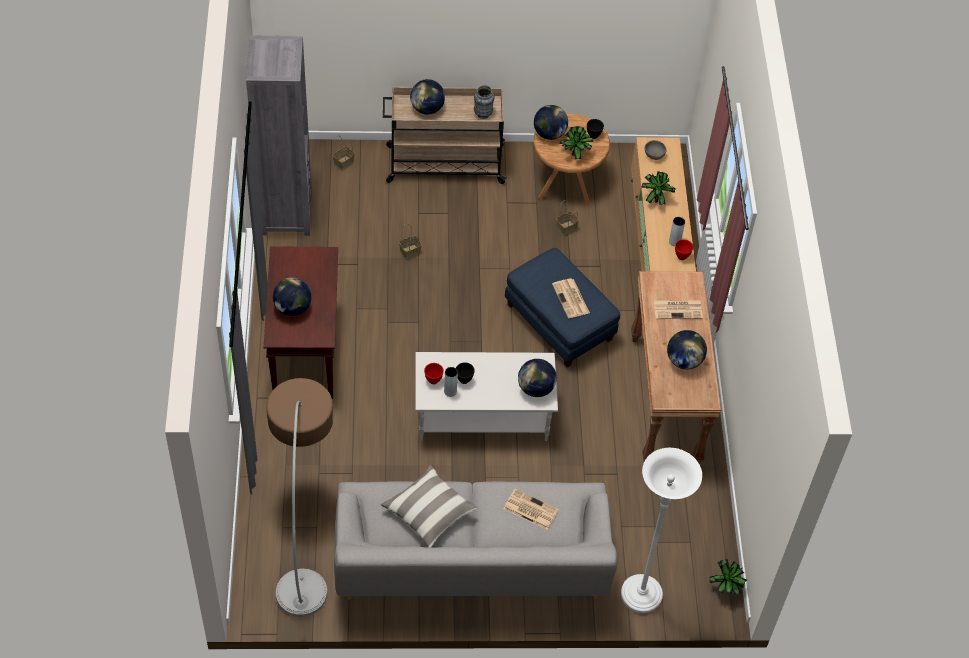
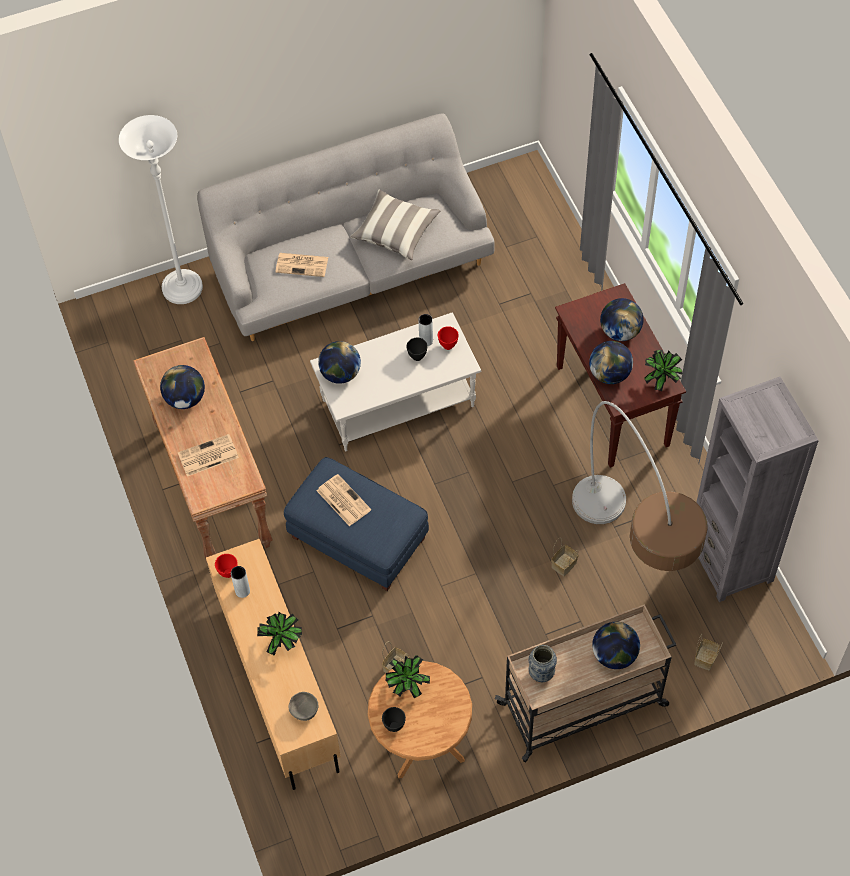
camera: 165 degrees right, 5 degrees up
floor lamp [266,378,333,617] -> floor lamp moved to [572,401,708,571]
globe [534,105,568,140] -> globe moved to [589,341,633,384]
potted plant [709,559,747,595] -> potted plant moved to [645,350,683,391]

